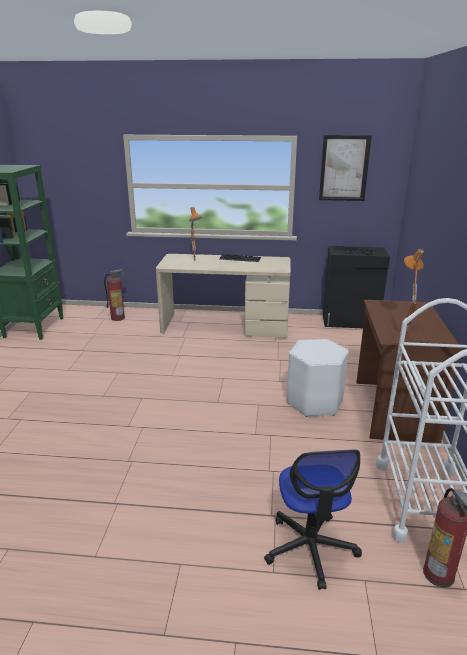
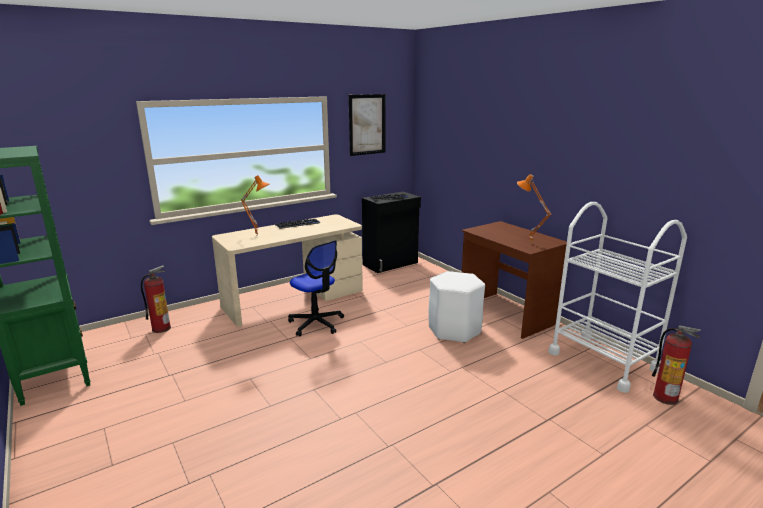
camera: 40 degrees left, 5 degrees down
office chair [264,449,362,590] -> office chair moved to [288,240,344,336]

